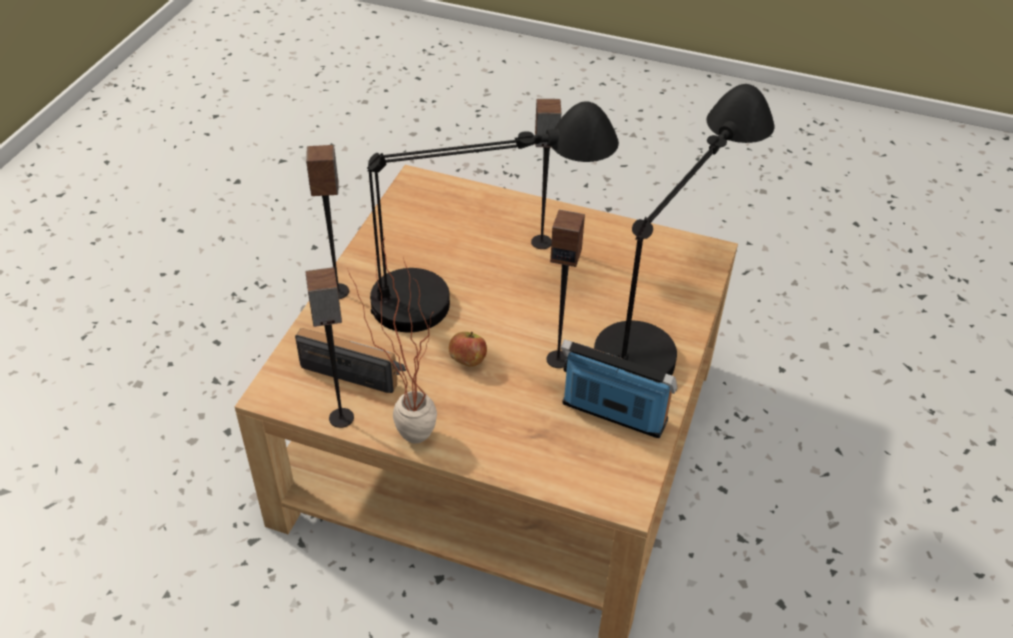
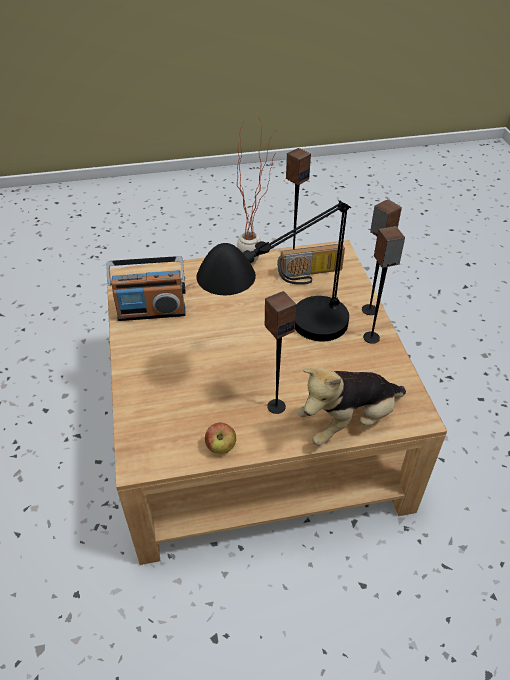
camera: 150 degrees right, 0 degrees up
apple [449,332,487,367] -> apple moved to [205,423,236,454]
speaker [546,210,585,368] -> speaker moved to [363,226,405,344]
black table lamp [594,84,775,375] -> none
none -> plush toy [298,368,406,446]

